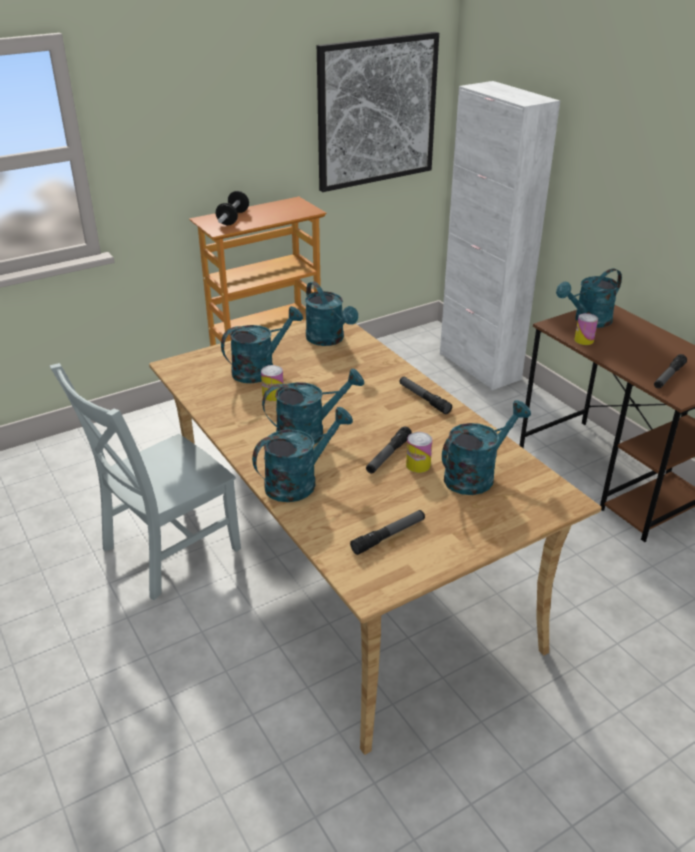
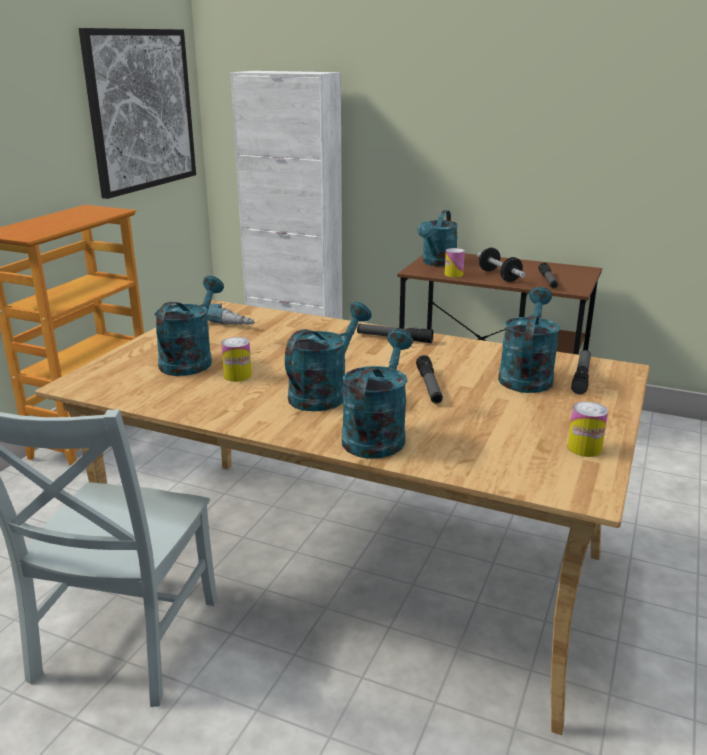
camera: 35 degrees left, 10 degrees down
dumbbell [216,191,249,225] -> dumbbell moved to [477,248,526,282]
turquoise watering can [305,281,358,346] -> power drill [207,303,255,325]
flashlight [350,510,425,555] -> flashlight moved to [571,350,591,394]
can [406,432,432,473] -> can moved to [568,401,608,457]

